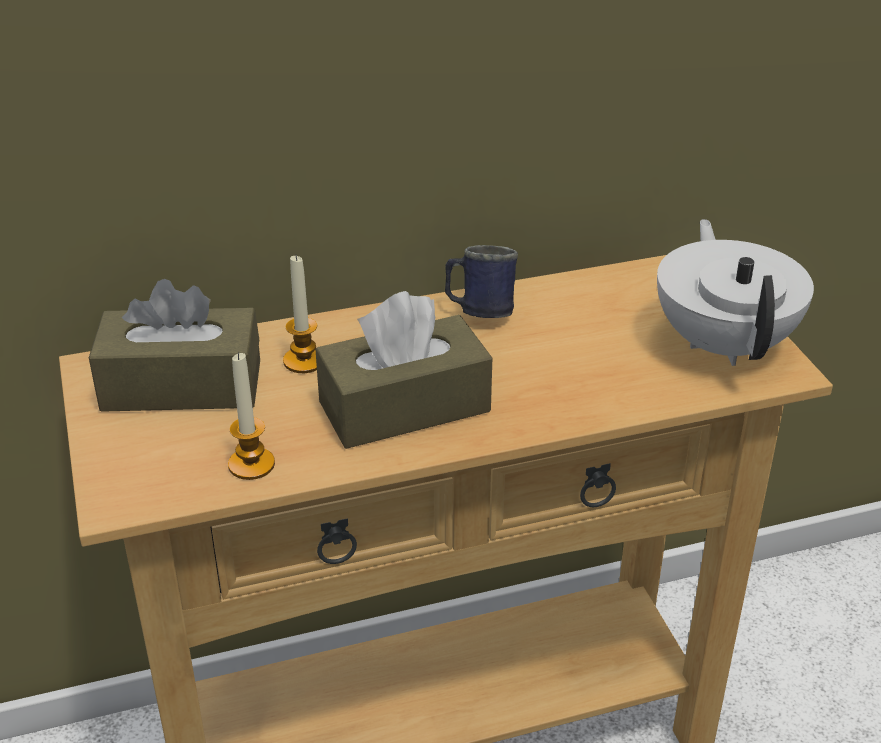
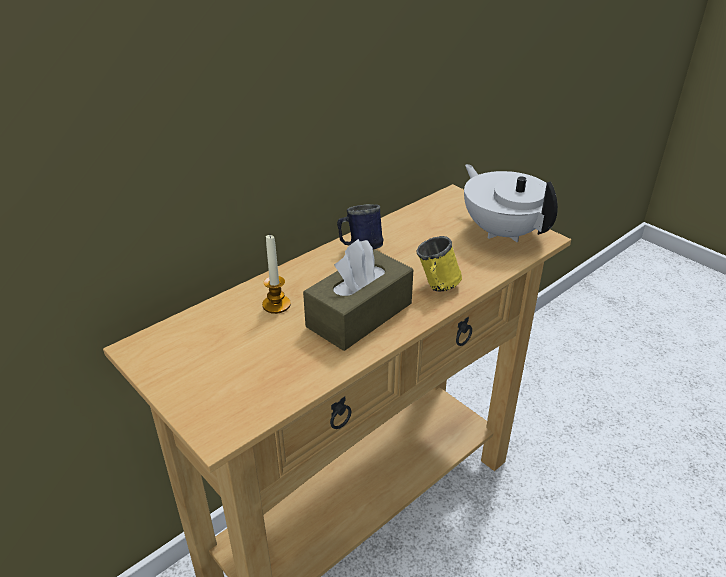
camera: 25 degrees left, 0 degrees up
brown tissue box [89,279,260,412] -> none
candle [228,352,275,480] -> none
none -> yellow mug [417,236,462,292]

